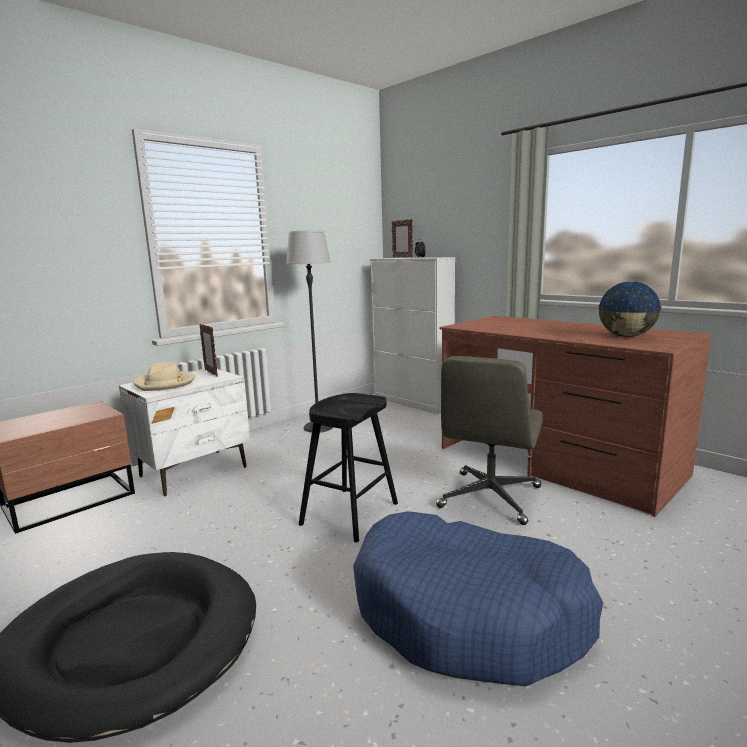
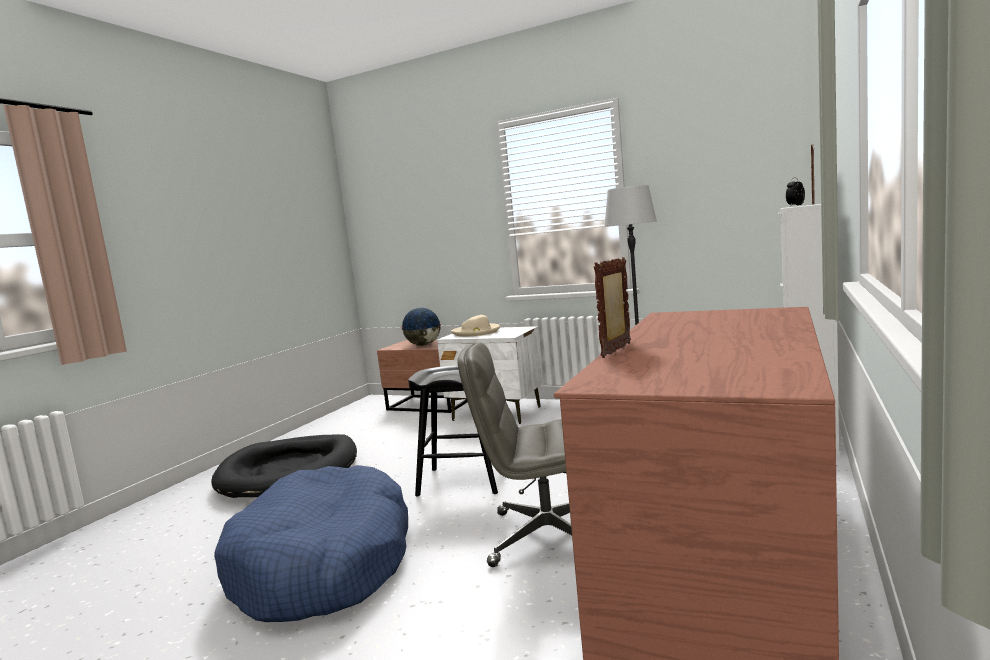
camera: 70 degrees right, 5 degrees down
picture frame [199,324,218,377] -> picture frame moved to [594,257,631,358]
globe [598,281,662,337] -> globe moved to [402,308,441,346]

